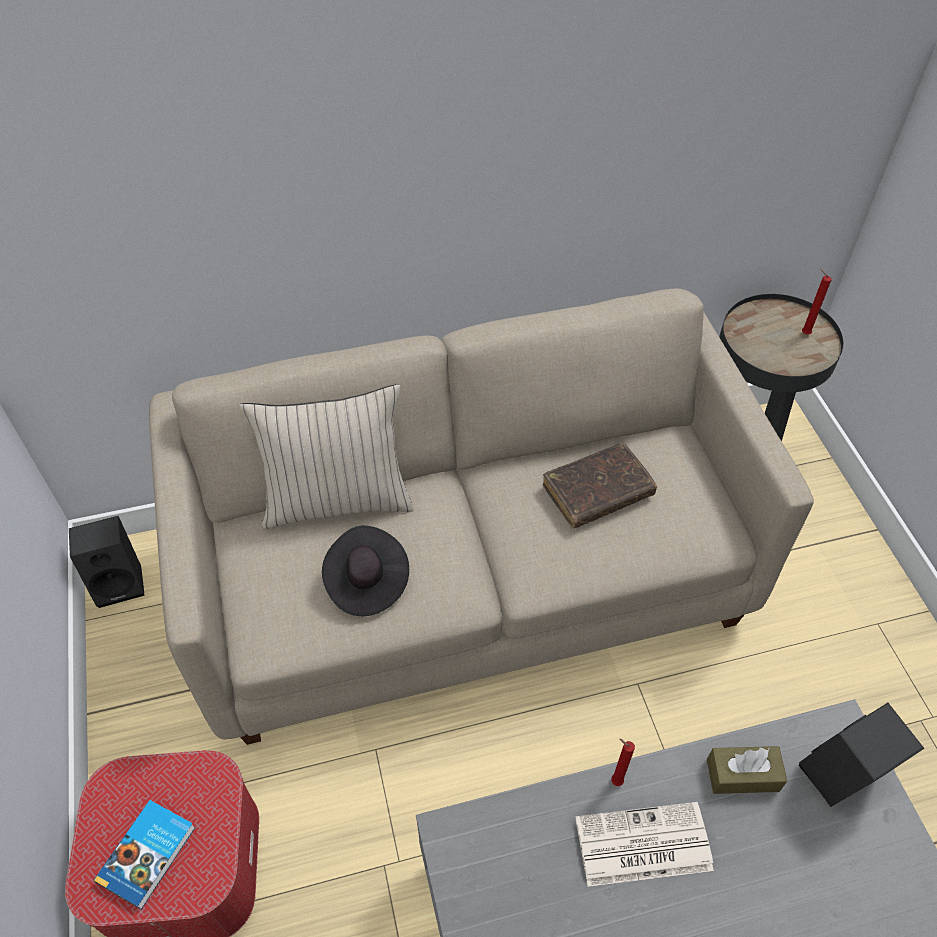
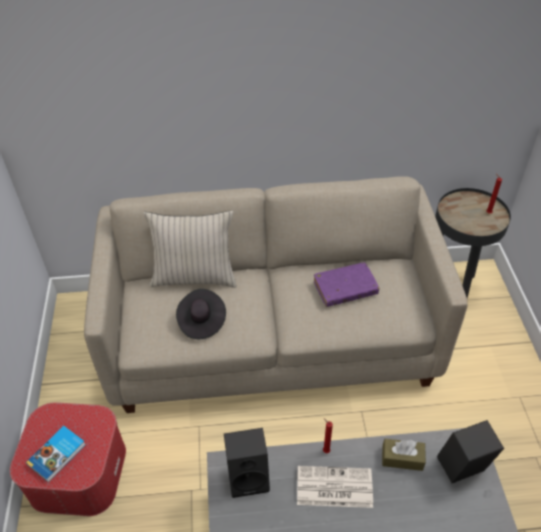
camera: 10 degrees right, 5 degrees down
black speaker [69,516,144,608] -> black speaker moved to [224,428,270,498]
brown book [543,443,657,528] -> purple book [314,262,379,307]

